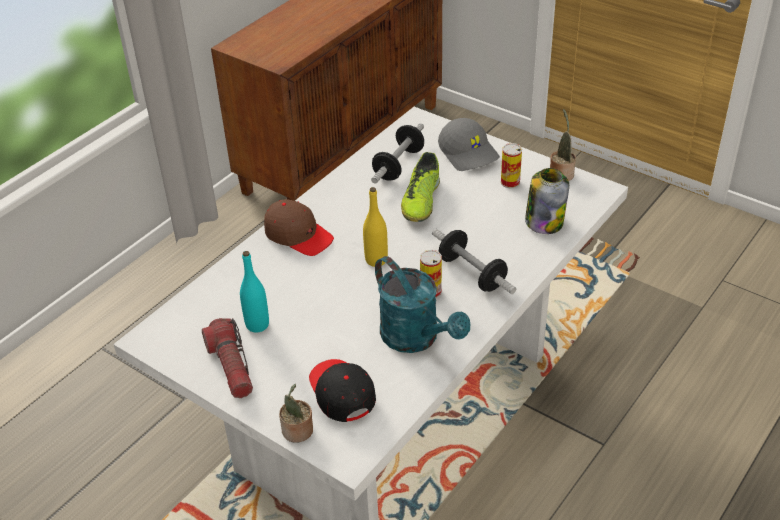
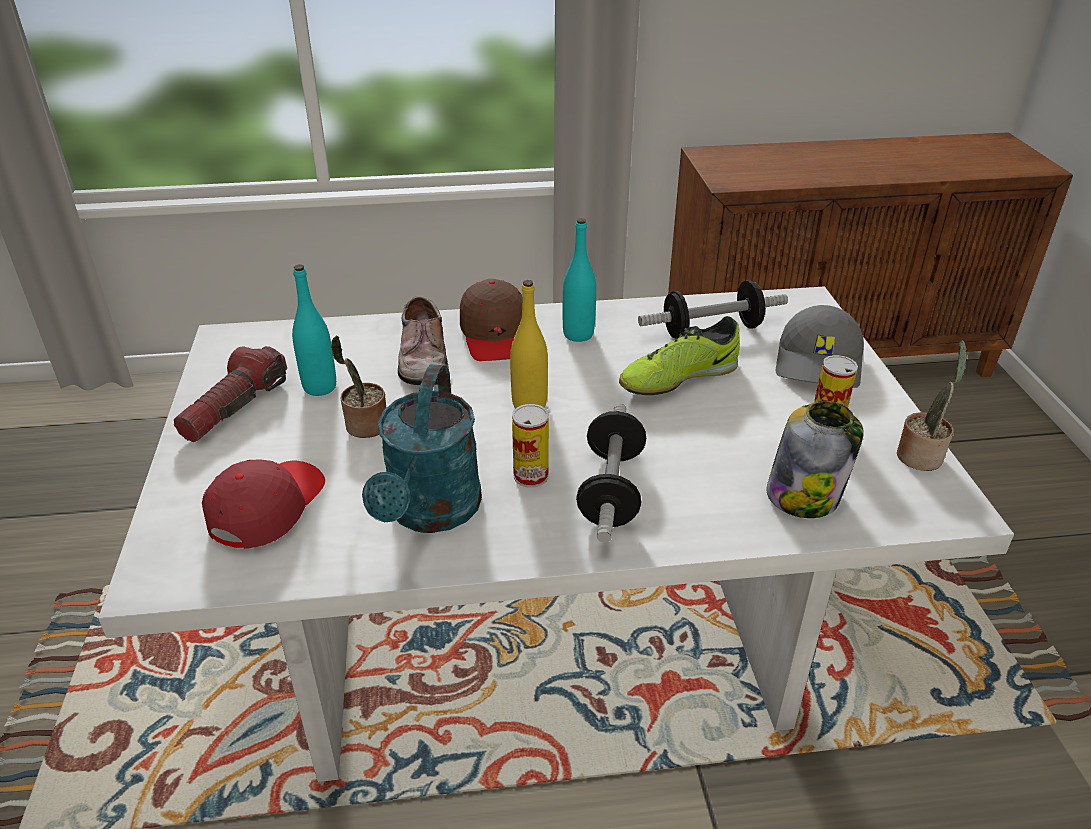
camera: 45 degrees right, 5 degrees down
potted plant [279,384,313,443] -> potted plant moved to [331,336,387,438]
black cap [309,359,376,422] -> red cap [202,459,325,549]
none -> shoe [398,296,450,385]
none -> turquoise bottle [563,218,596,342]

